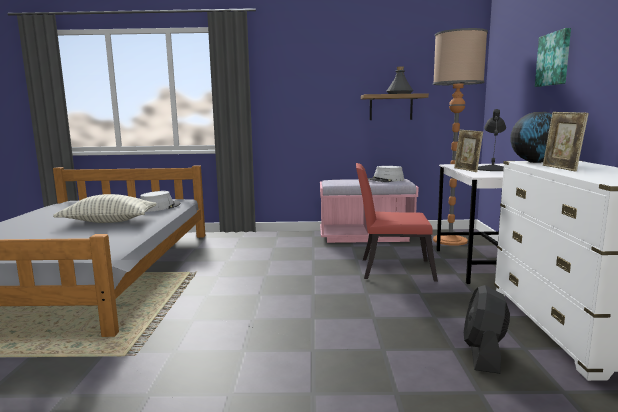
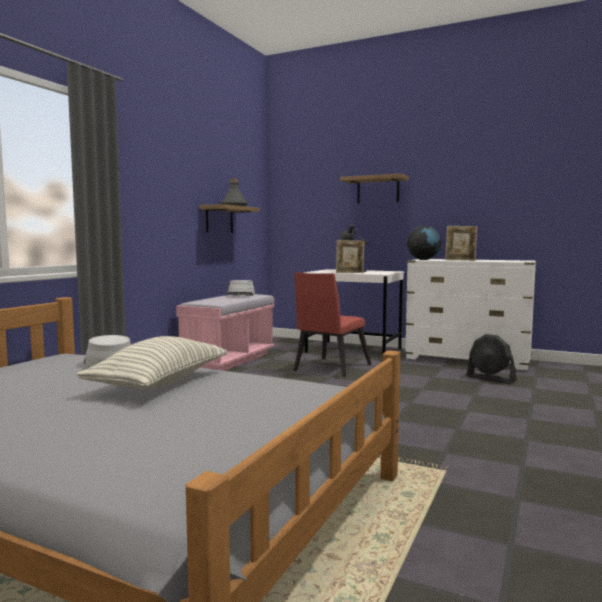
camera: 65 degrees left, 5 degrees down
floor lamp [433,28,488,246] -> none
picture [535,28,571,87] -> shelf [340,173,409,204]

